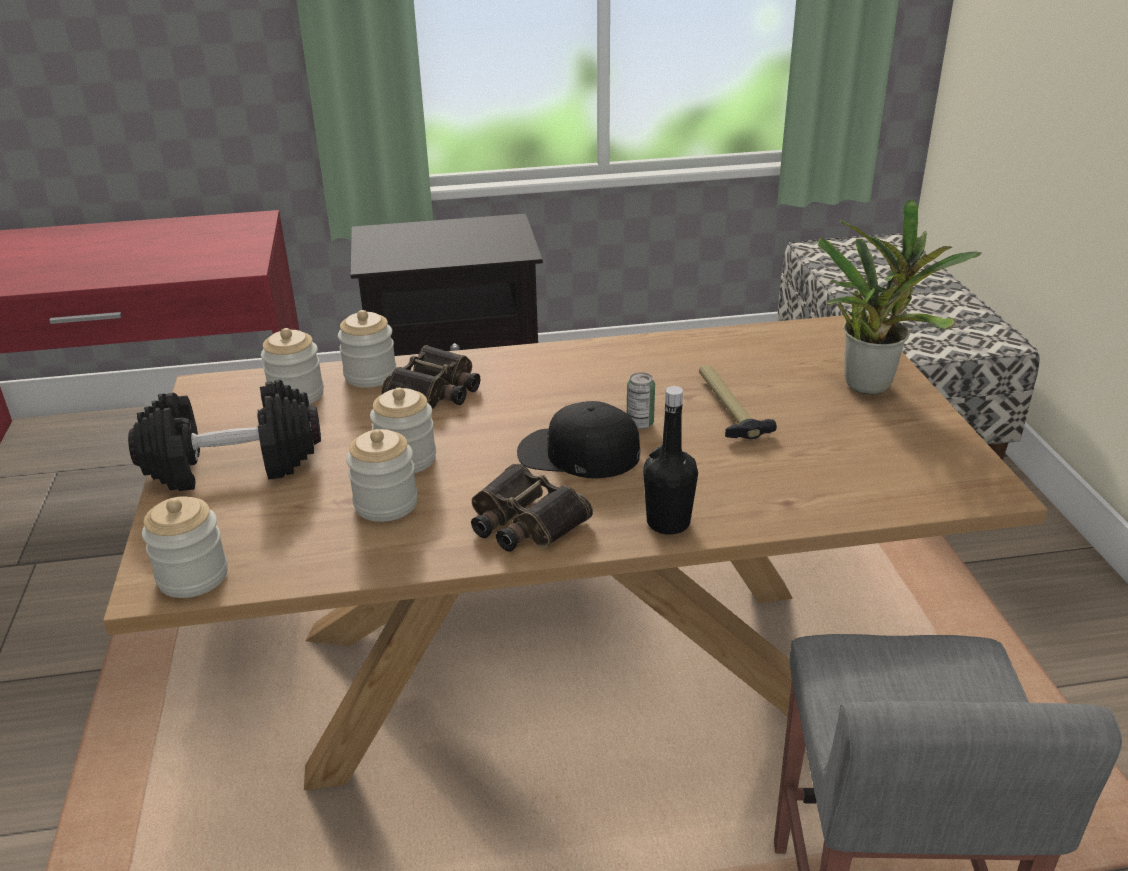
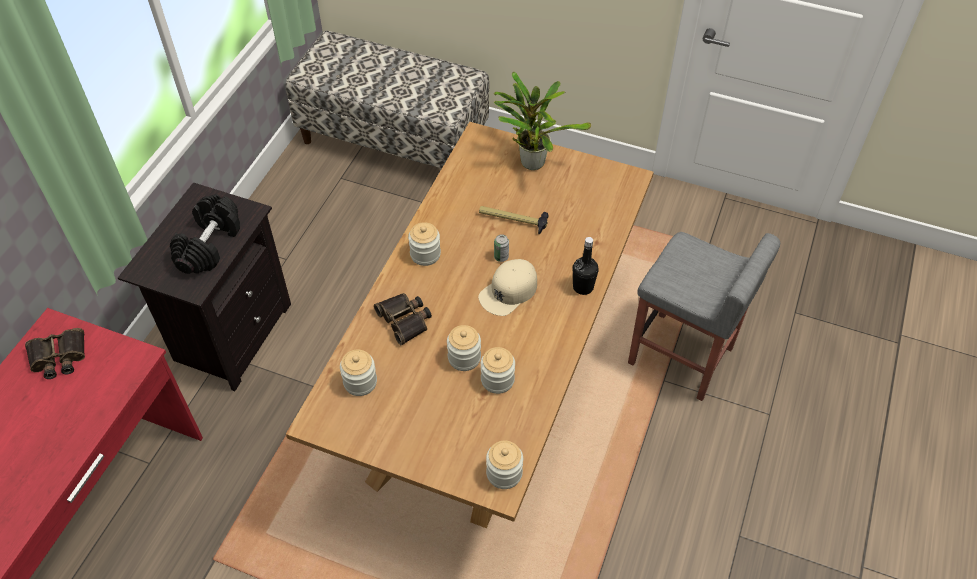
camera: 60 degrees left, 20 degrees up
black dumbbell [128,380,321,491] -> black dumbbell moved to [170,194,240,274]
jar [338,310,397,388] -> jar moved to [408,222,441,266]
binoculars [471,464,593,552] -> binoculars moved to [25,328,85,379]
black cap [517,401,640,479] -> beige cap [478,259,537,316]

